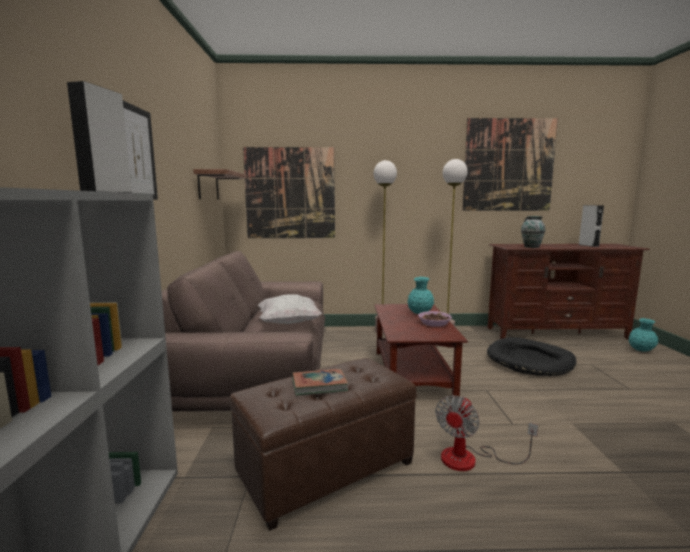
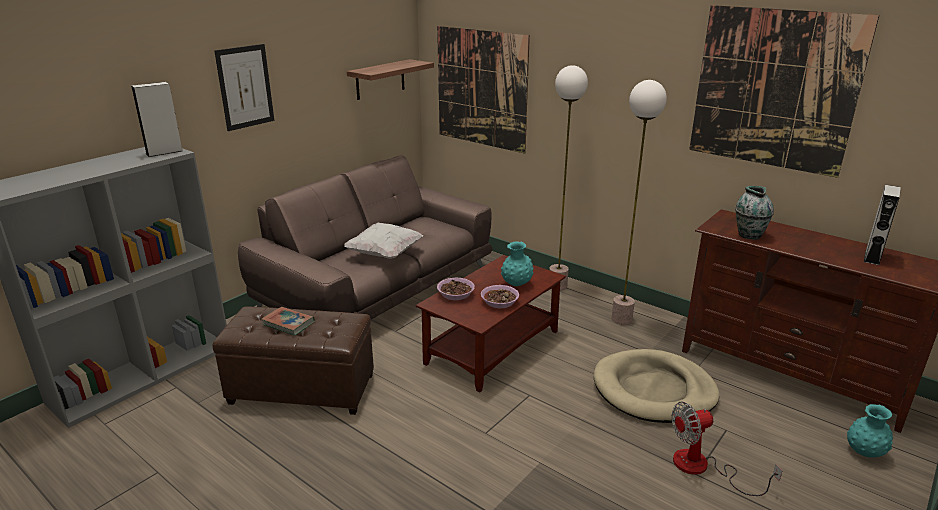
camera: 40 degrees right, 15 degrees up
fan [435,396,538,471] -> fan moved to [671,401,782,496]
black dog bed [487,337,576,376] -> beige dog bed [593,349,719,423]
none -> bowl [437,278,475,300]

